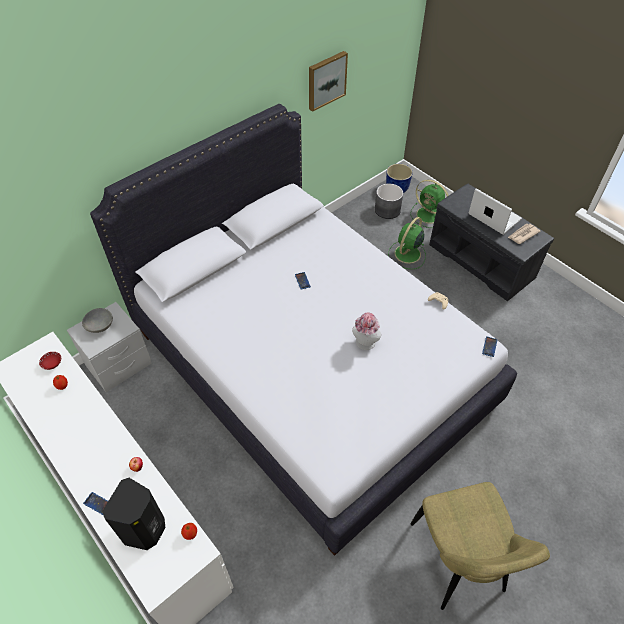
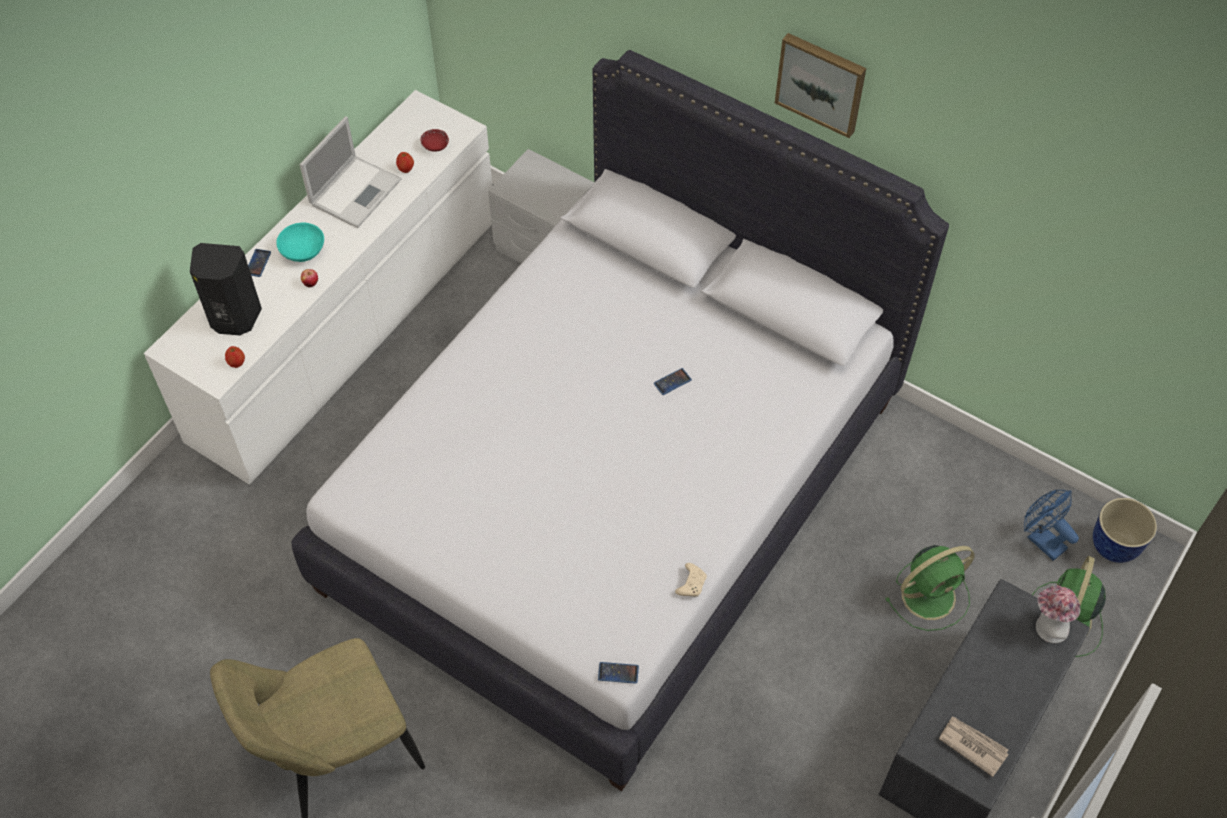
camera: 75 degrees right, 5 degrees up
grey bowl [82,308,113,333] -> none
picture [309,51,348,112] -> picture moved to [775,33,866,138]
hat [352,312,382,350] -> hat moved to [1036,585,1080,643]
grey planter [375,184,403,219] -> blue fan [1024,489,1079,561]
green fan [388,217,426,269] -> green fan turned 135 degrees clockwise [886,545,975,631]
laptop [468,188,522,235] -> laptop moved to [299,116,401,228]
none -> turquoise bowl [276,223,324,262]

